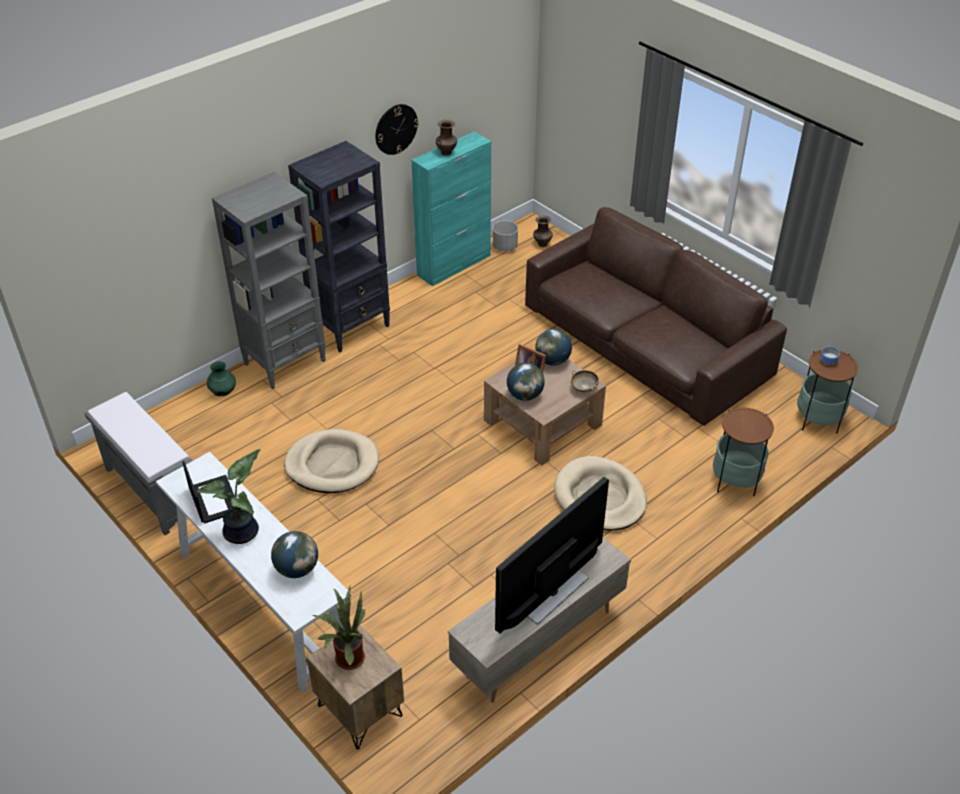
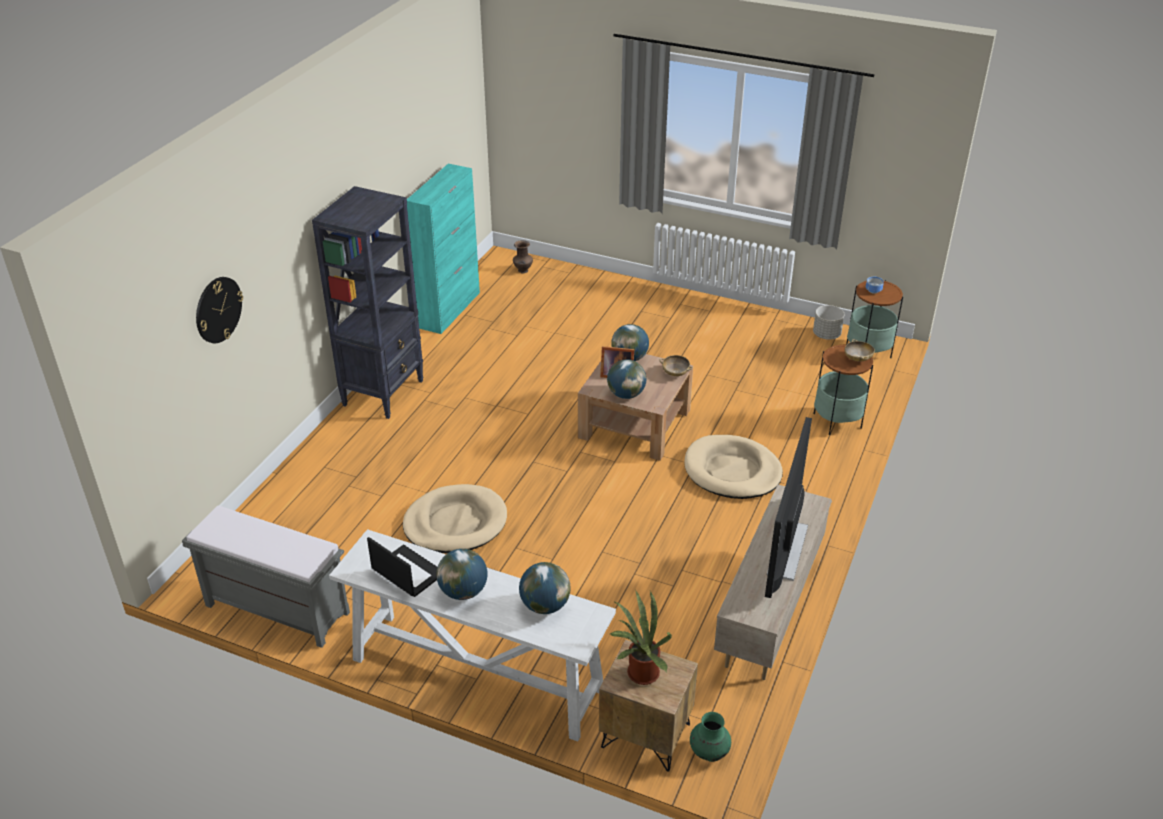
camera: 25 degrees left, 5 degrees down
potted plant [197,449,261,544] -> globe [436,549,487,600]
green vase [207,361,236,396] -> green vase moved to [690,712,731,762]
grey bookcase [212,172,326,389] -> none
wall clock [375,104,419,155] -> wall clock moved to [196,277,243,343]
brown vase [436,119,457,156] -> none
grey planter [493,221,518,252] -> grey planter moved to [813,305,844,340]
brown sofa [525,207,787,426] -> none
none -> beige bowl [844,339,875,362]

